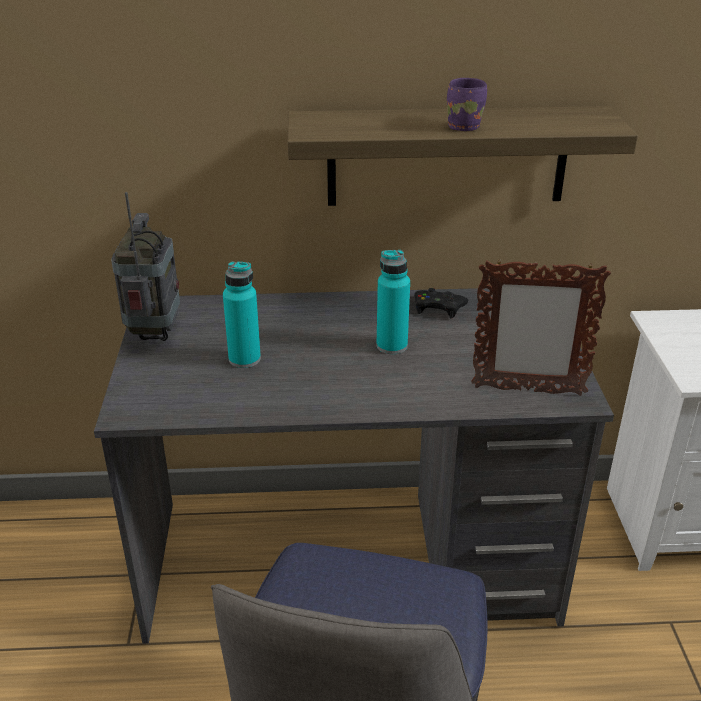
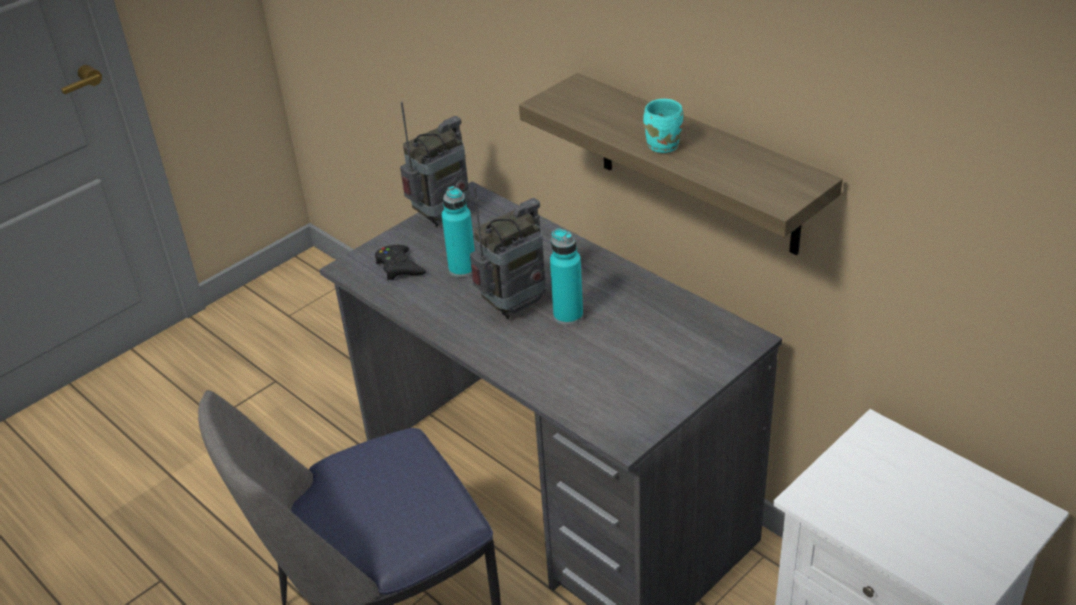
camera: 50 degrees right, 5 degrees up
black game controller [414,288,468,319] -> black game controller moved to [375,245,426,280]
purple mug [447,78,487,131] -> turquoise mug [643,99,683,153]
picture frame [471,260,611,396] -> none
none -> radio [470,186,546,319]

